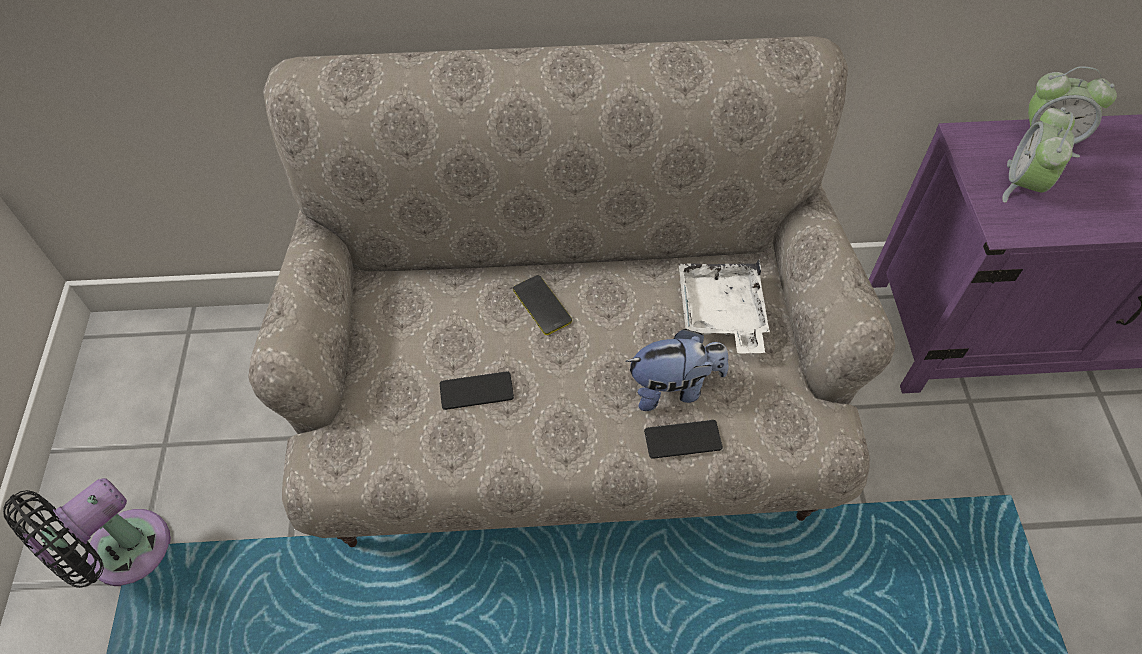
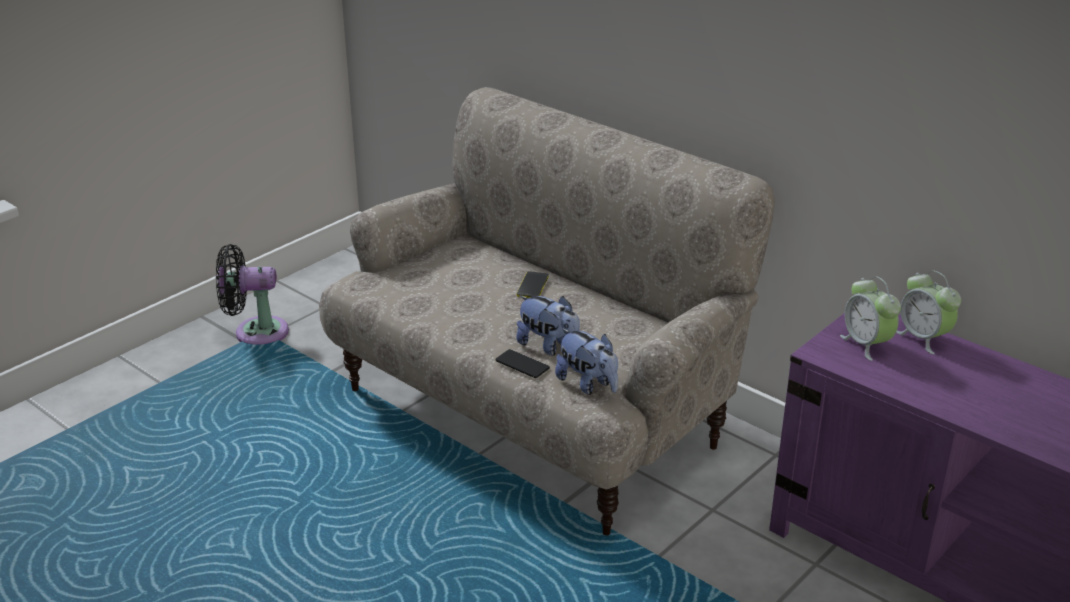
camera: 45 degrees right, 25 degrees down
phone [440,371,514,410] -> none
white tray [679,260,770,354] -> none
alarm clock [1002,107,1075,203] -> alarm clock turned 90 degrees counterclockwise [840,277,901,361]
none -> plush toy [555,328,618,395]

